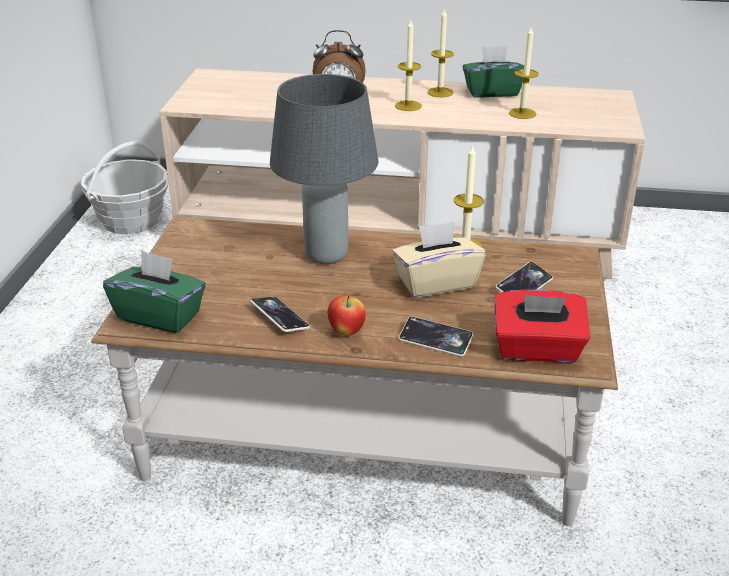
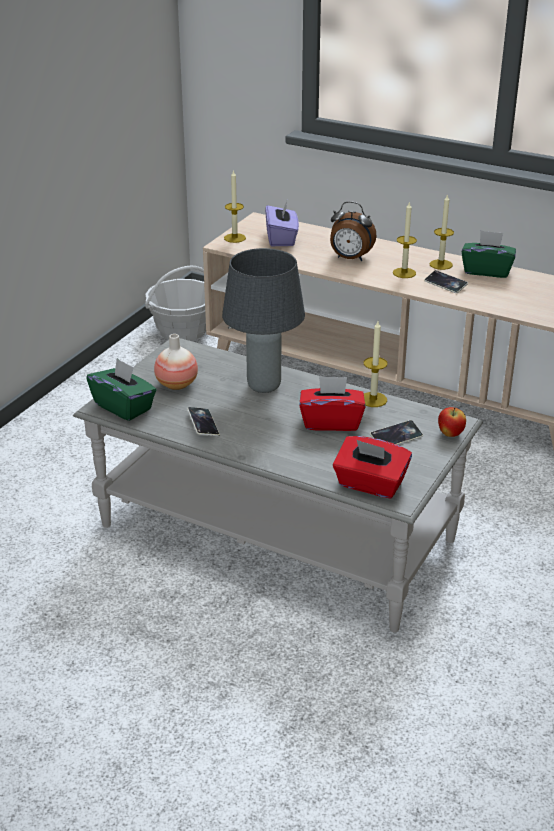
camera: 20 degrees right, 0 degrees up
brown coffee table [91,217,618,526] -> grey coffee table [73,338,483,632]
apple [328,296,366,336] -> apple moved to [438,407,466,437]
beige tissue box [392,221,486,298] -> red tissue box [299,376,365,431]
phone [399,316,474,357] -> phone moved to [424,270,468,293]
candle [509,27,539,119] -> candle moved to [224,170,246,243]
none -> vase [154,334,198,390]
none -> purple tissue box [265,201,299,246]

